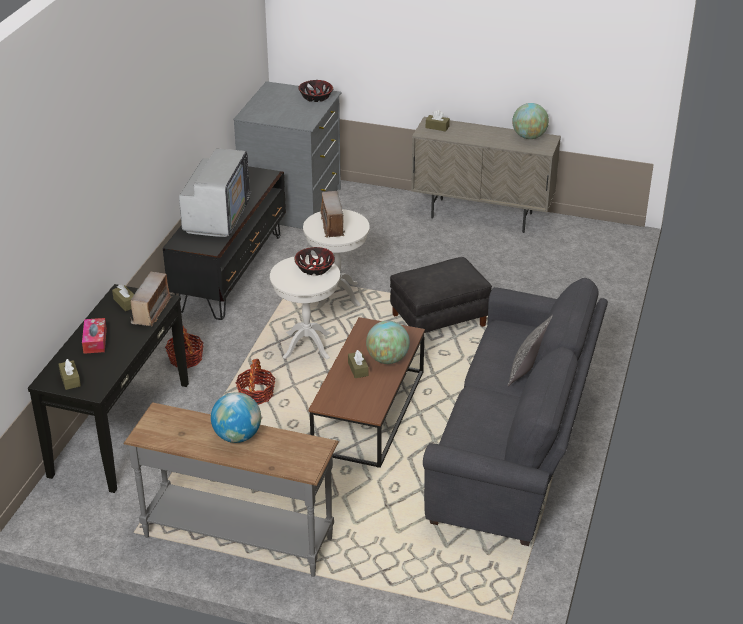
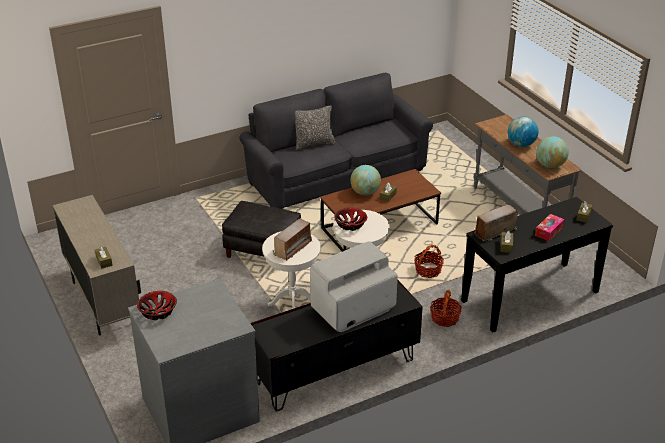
camera: 135 degrees left, 0 degrees up
globe [512,103,549,139] -> globe moved to [536,136,569,168]

